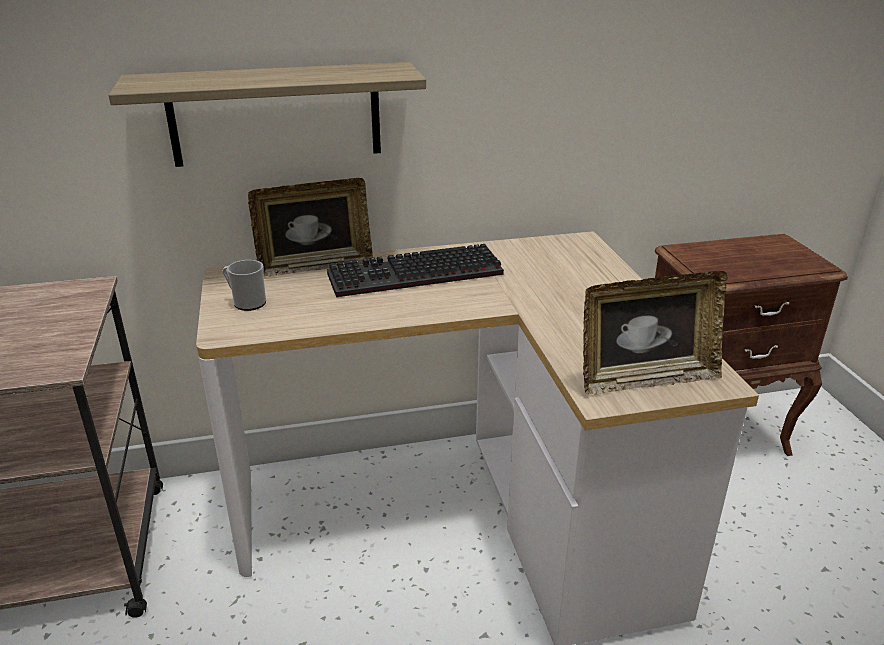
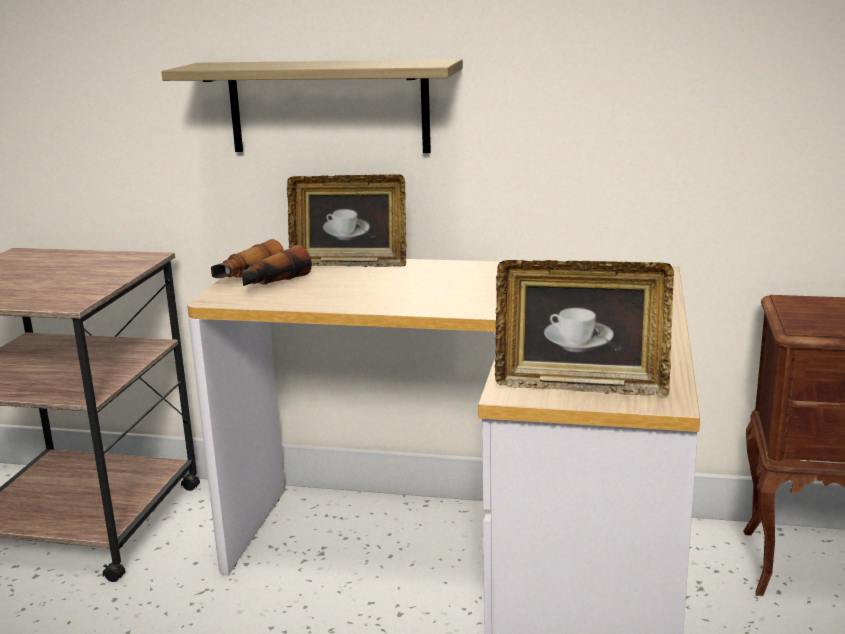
camera: 25 degrees right, 10 degrees down
mug [223,260,266,311] -> binoculars [211,239,312,286]
keyboard [327,244,504,297] -> none

